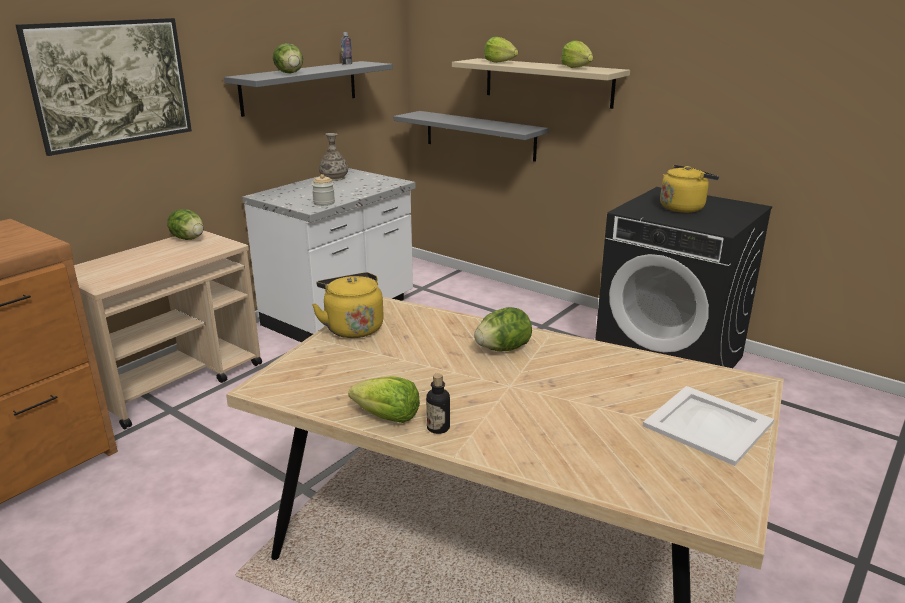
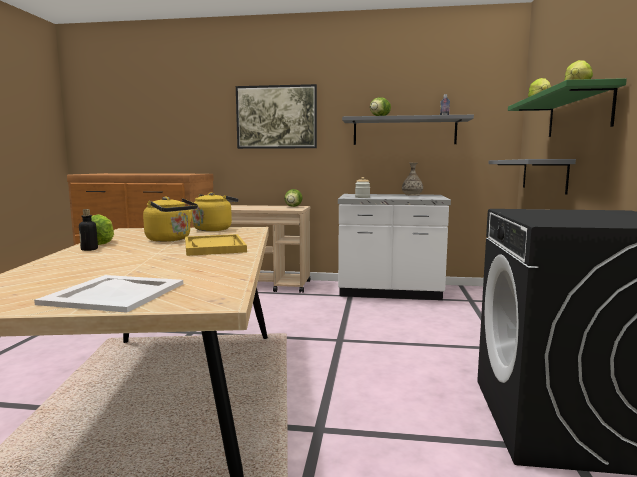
camera: 60 degrees right, 15 degrees down
beige shelf [452,58,630,109] -> green shelf [508,78,627,137]
lettuce [474,307,532,351] -> yellow tray [185,234,247,256]
yellow kettle [660,165,719,213] -> yellow kettle moved to [143,197,198,242]

